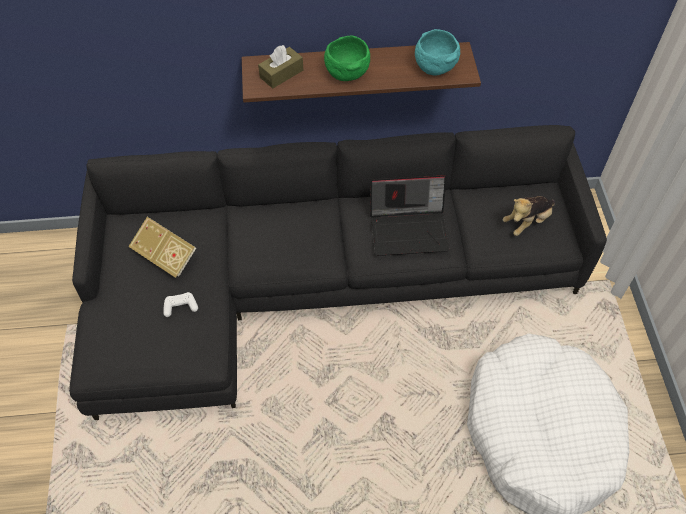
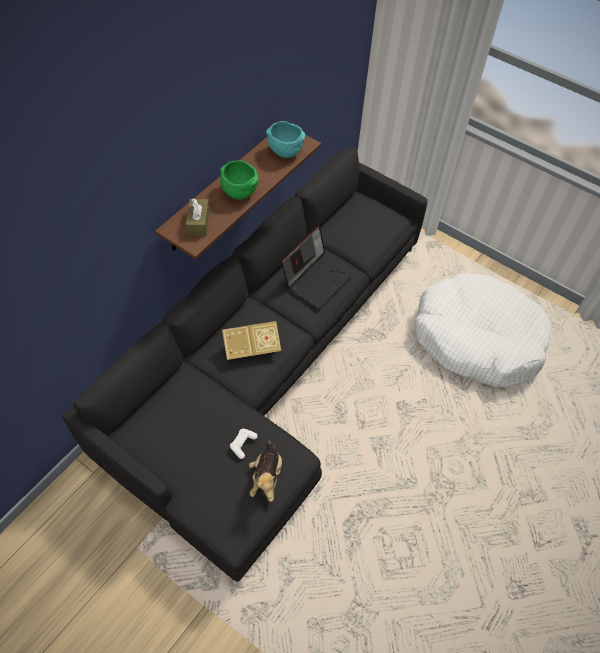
camera: 50 degrees left, 0 degrees up
book [128,217,196,278] -> book moved to [222,321,281,360]
plush toy [503,196,555,236] -> plush toy moved to [249,441,282,502]

